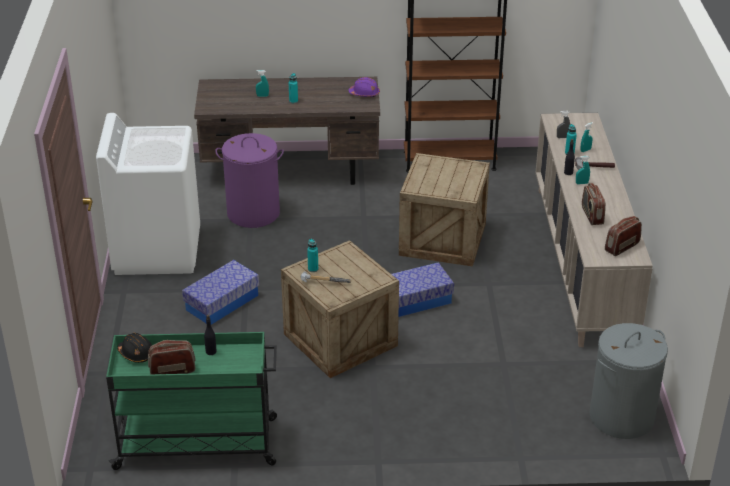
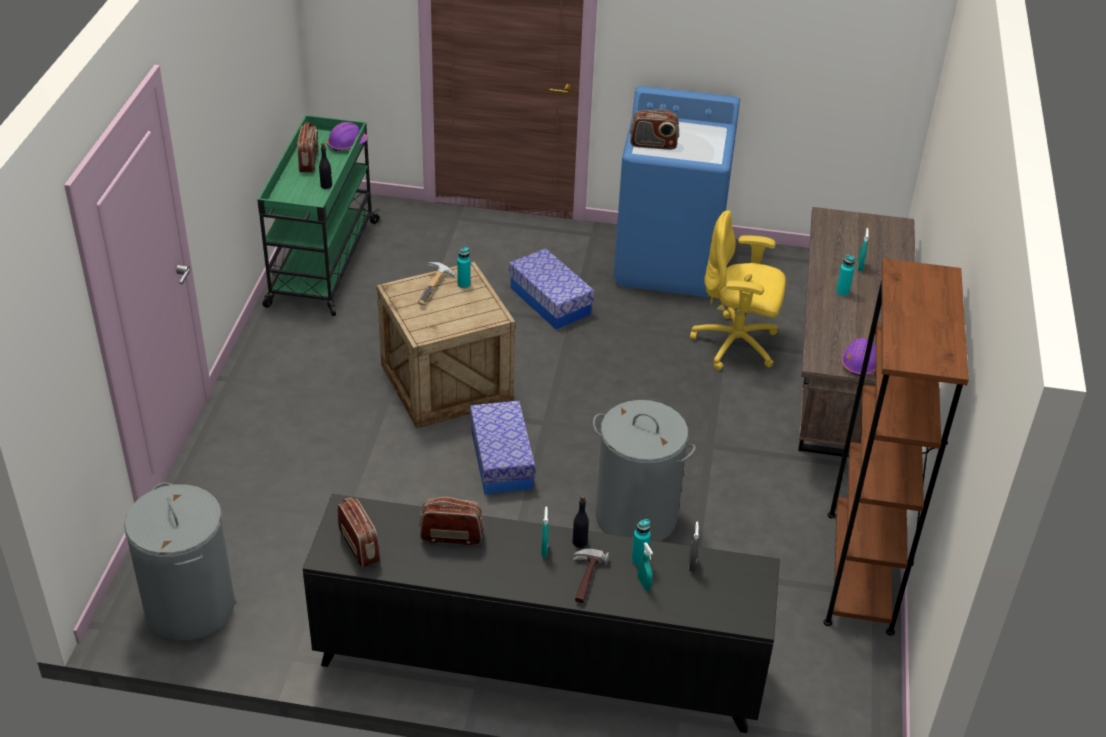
camera: 100 degrees right, 5 degrees up
white washing machine [96,113,200,275] -> blue washing machine [614,86,740,297]
black hard hat [117,333,152,363] -> purple hard hat [327,122,368,151]
purple laundry basket [215,133,284,228] -> yellow office chair [690,210,786,371]
crate [399,153,490,267] -> grey laundry basket [593,400,696,541]
beige cabinet [535,113,653,347] -> black cabinet [303,494,780,733]
none -> radio [630,108,679,150]

